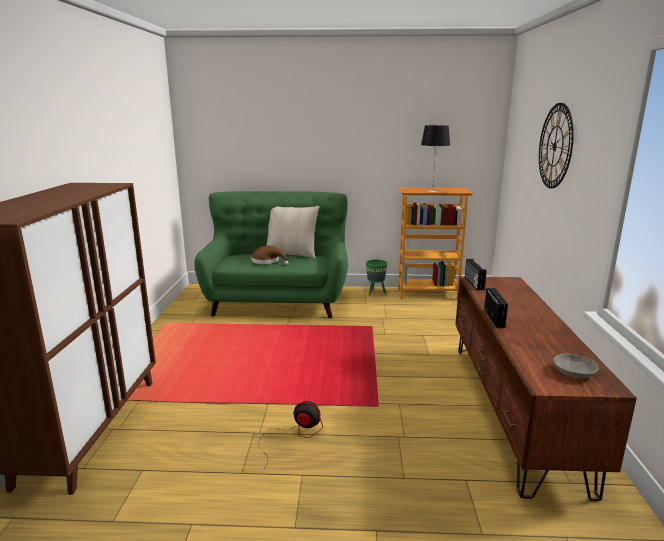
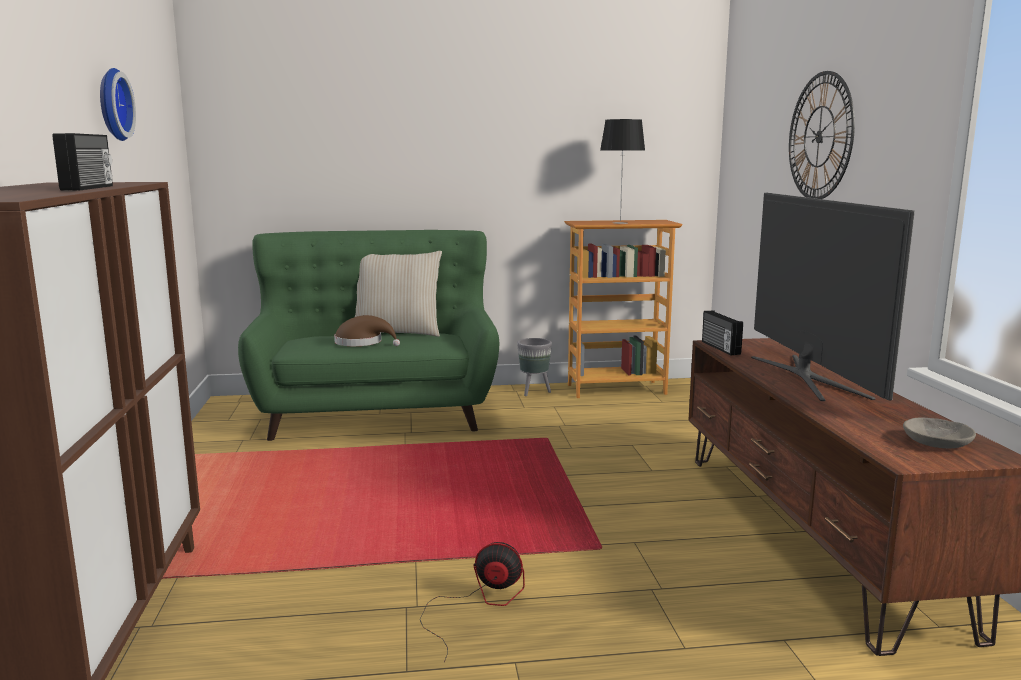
camera: 10 degrees left, 5 degrees down
green planter [366,259,387,295] -> grey planter [517,338,552,396]
radio [484,288,508,328] -> radio moved to [53,133,113,190]
none -> wall clock [100,68,136,141]
none -> television [751,193,915,401]

